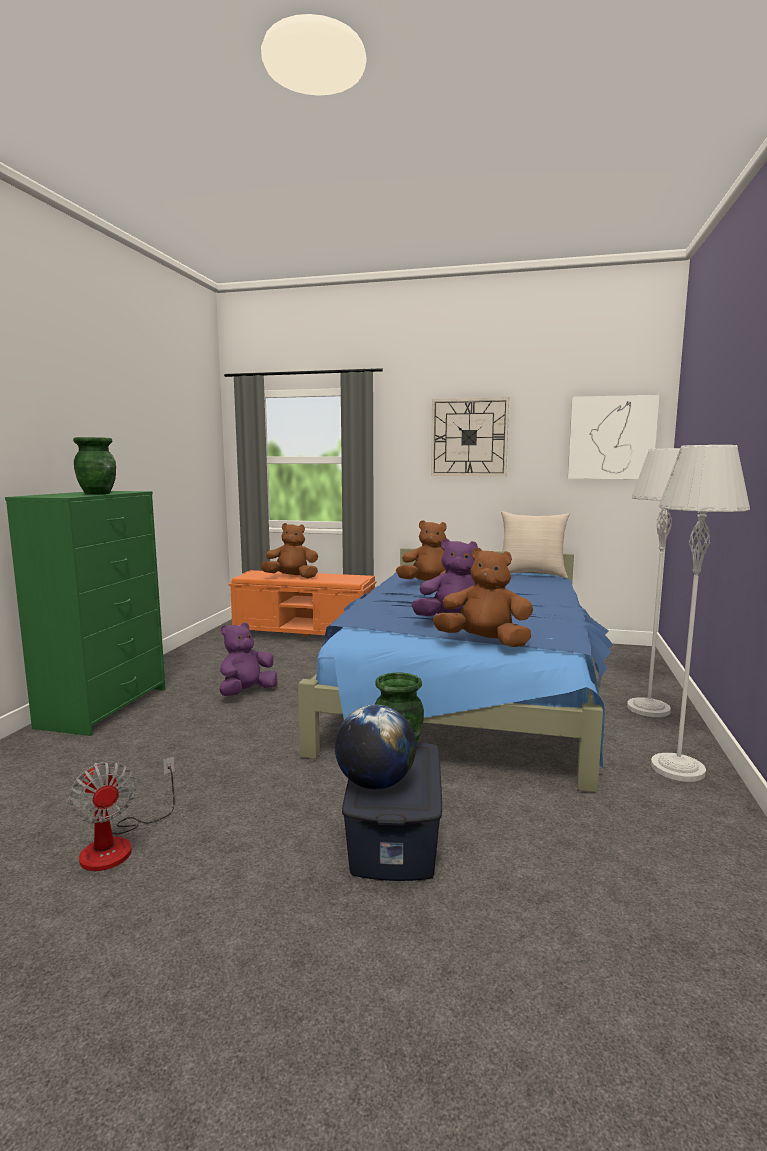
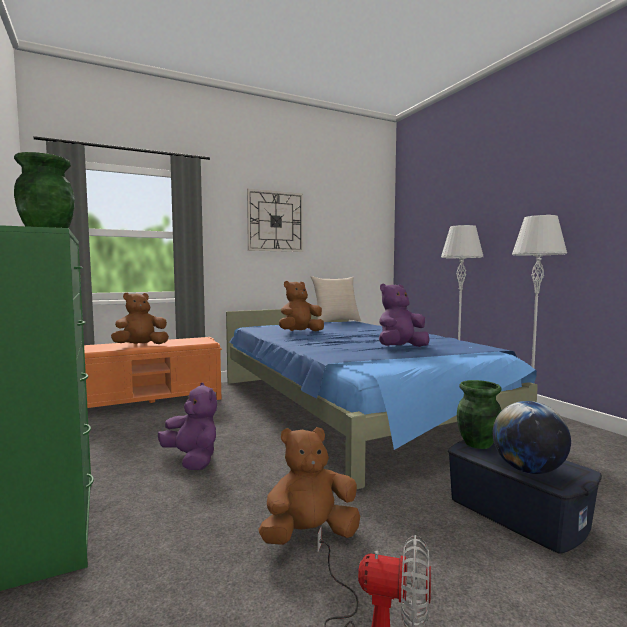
camera: 40 degrees left, 5 degrees down
purple plush toy [219,623,277,696] -> purple plush toy turned 135 degrees clockwise [158,382,217,470]
brown plush toy [433,548,533,647] -> brown plush toy moved to [258,427,360,545]
picture [568,395,660,479] -> none

